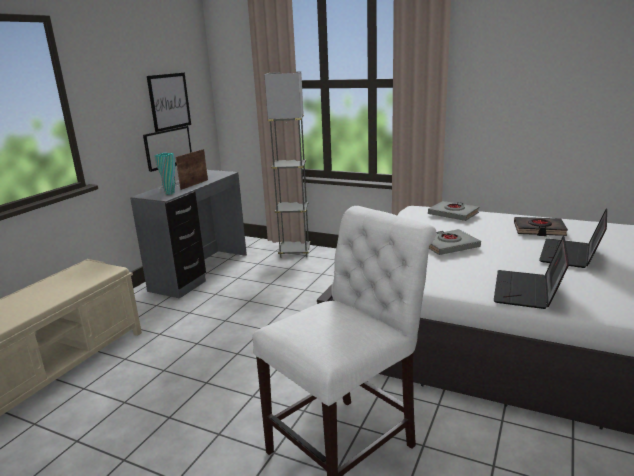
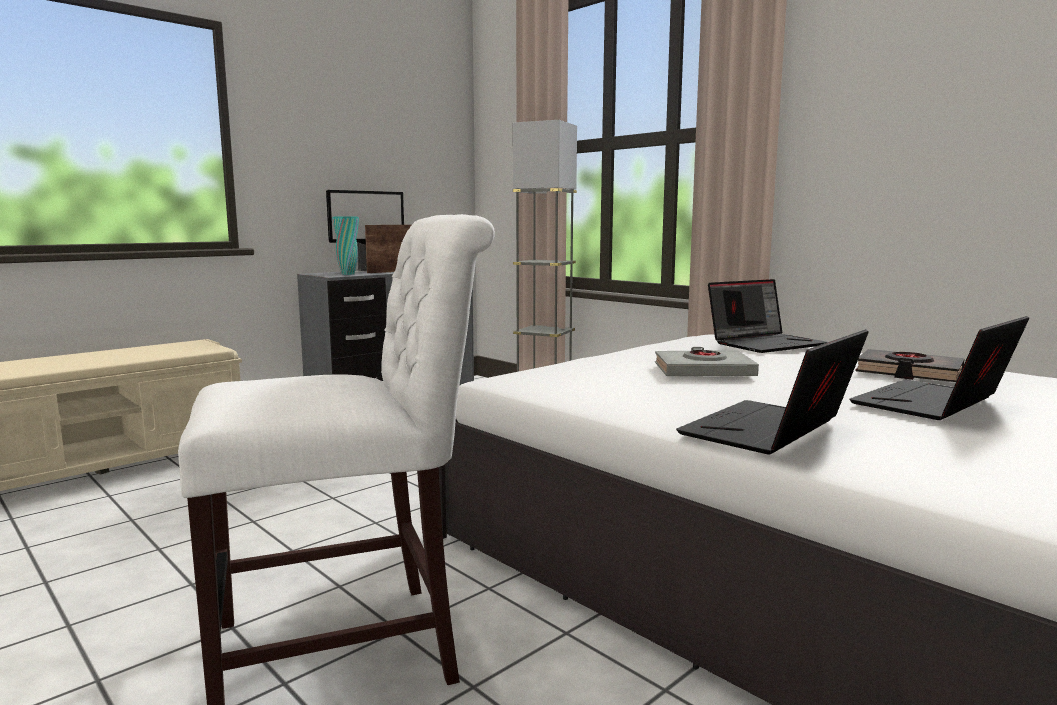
camera: 20 degrees right, 10 degrees down
picture [147,73,191,132] -> none
grey book [428,201,479,221] -> laptop [708,279,827,353]

